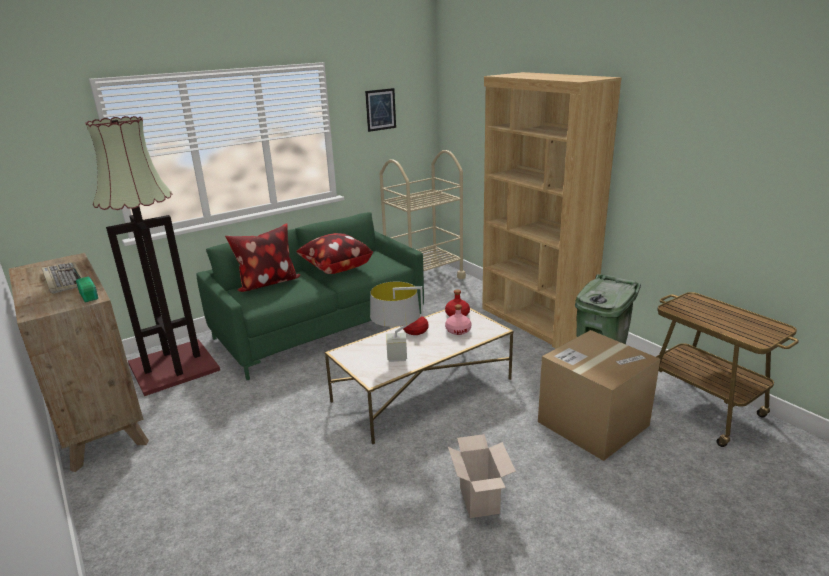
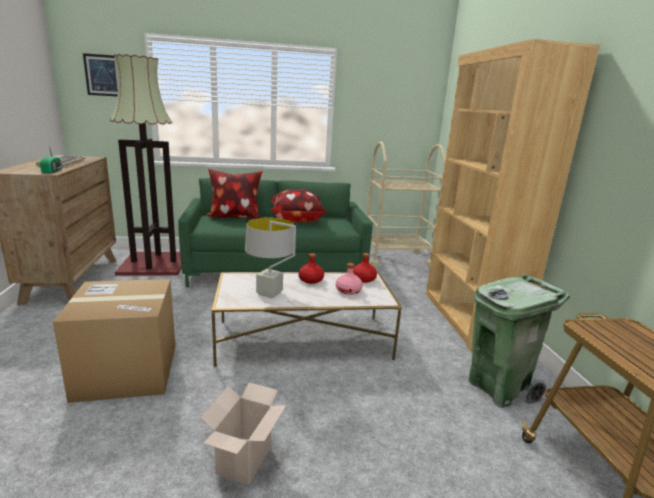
camera: 25 degrees right, 5 degrees down
picture [365,88,396,132] -> picture moved to [83,53,118,96]
cardboard box [538,330,660,461] -> cardboard box moved to [53,279,175,403]

